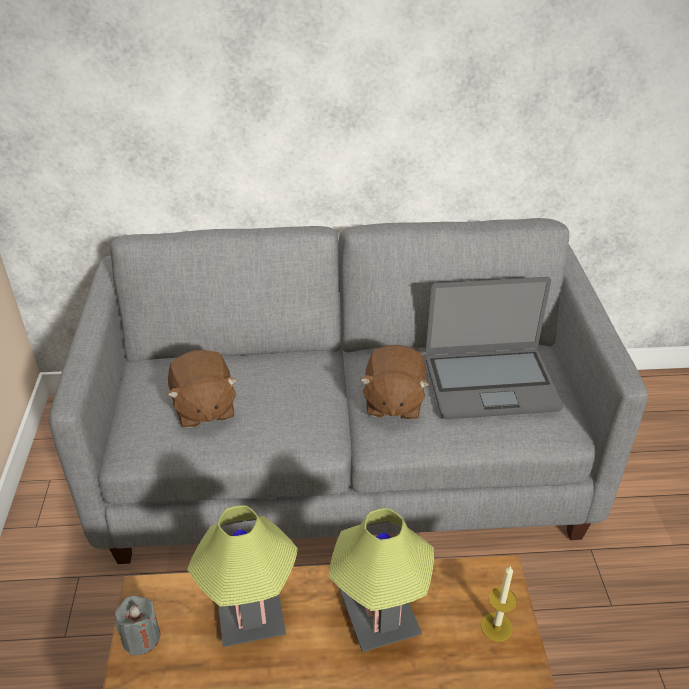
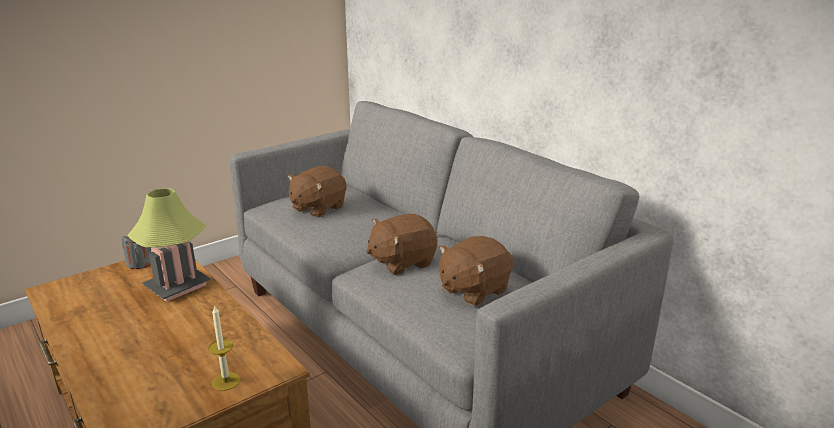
camera: 55 degrees right, 15 degrees down
table lamp [329,508,434,652] -> none
laptop [426,277,563,419] -> brown plush toy [439,236,514,306]

